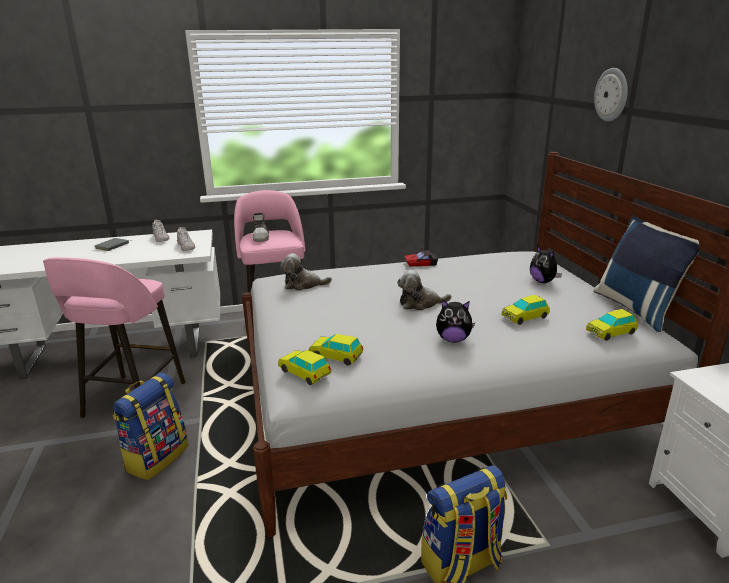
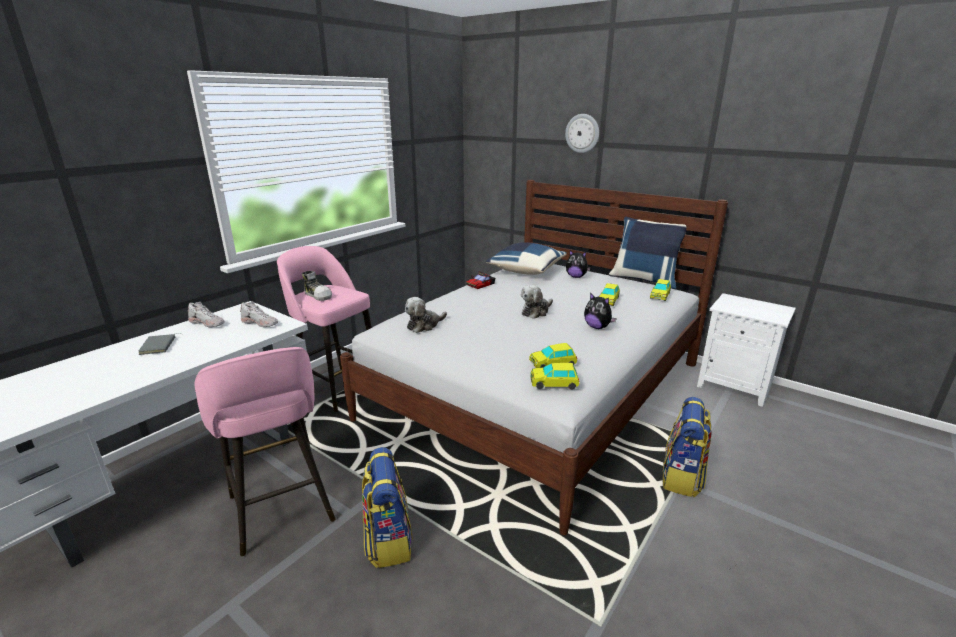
camera: 40 degrees left, 0 degrees up
plush toy [436,300,475,343] -> plush toy turned 75 degrees clockwise [584,293,617,329]
none -> blue pillow [486,242,567,275]

